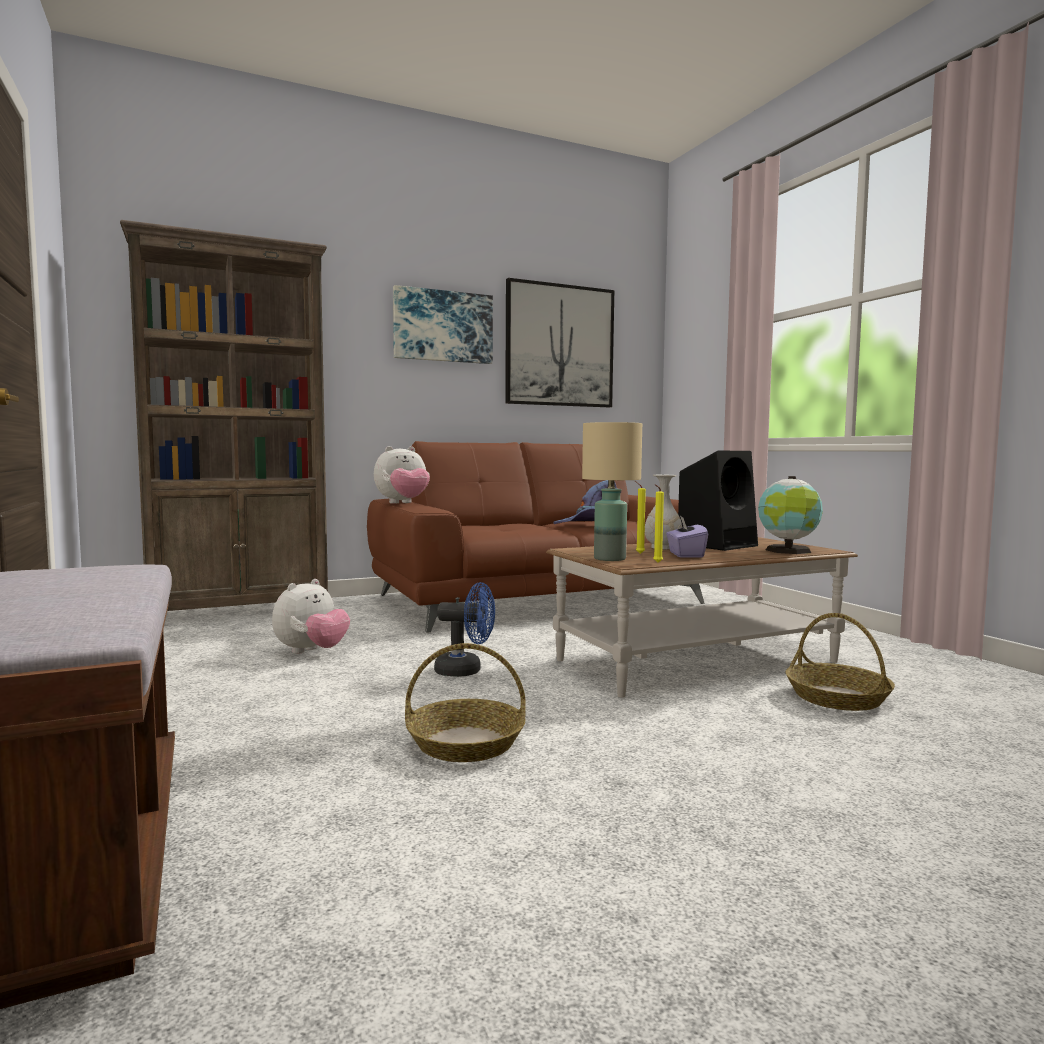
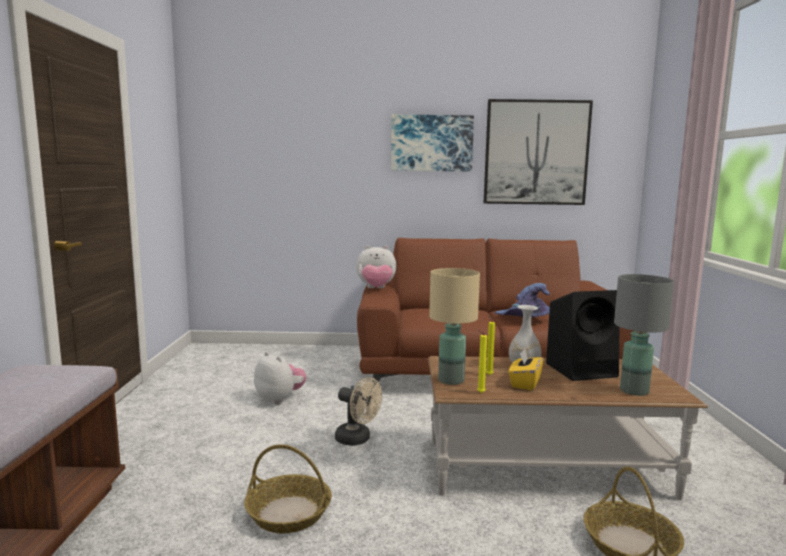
camera: 25 degrees right, 5 degrees up
brown bookcase [120,220,328,611] -> none
plush toy [272,579,350,654] -> plush toy turned 105 degrees counterclockwise [254,352,306,405]
blue fan [434,582,495,677] -> beige fan [335,377,382,446]
purple tissue box [666,516,708,558] -> yellow tissue box [508,349,544,390]
globe [758,476,823,554] -> grey table lamp [614,274,674,396]

